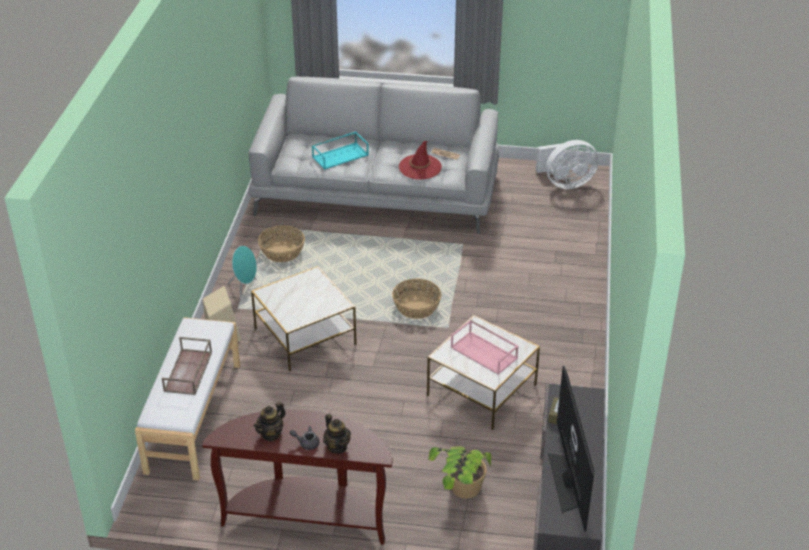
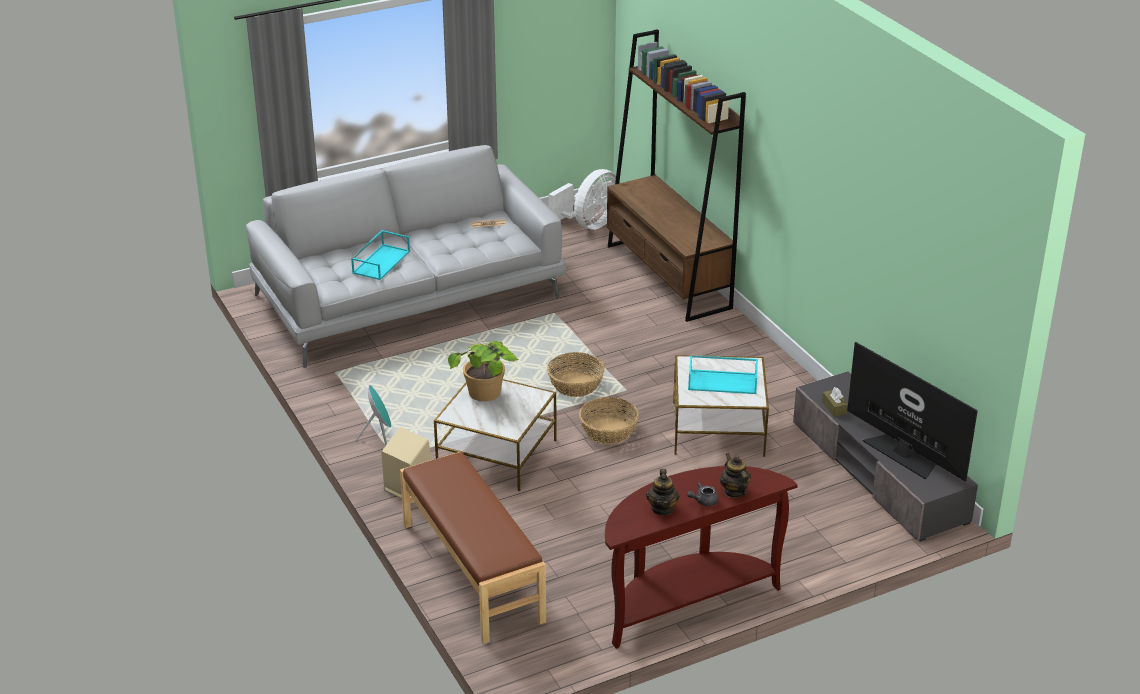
camera: 35 degrees left, 5 degrees down
white bench [135,317,240,480] -> brown bench [400,452,546,644]
brown tray [162,337,212,395] -> none
basket [258,225,305,262] -> basket moved to [579,397,639,444]
teapot [323,414,351,454] -> teapot turned 135 degrees counterclockwise [720,453,751,498]
red hat [399,141,442,180] -> none
potted plant [428,446,491,499] -> potted plant moved to [448,341,518,401]
pink tray [451,320,519,375] -> turquoise tray [688,355,758,394]
none -> brown bookcase [607,29,746,322]

